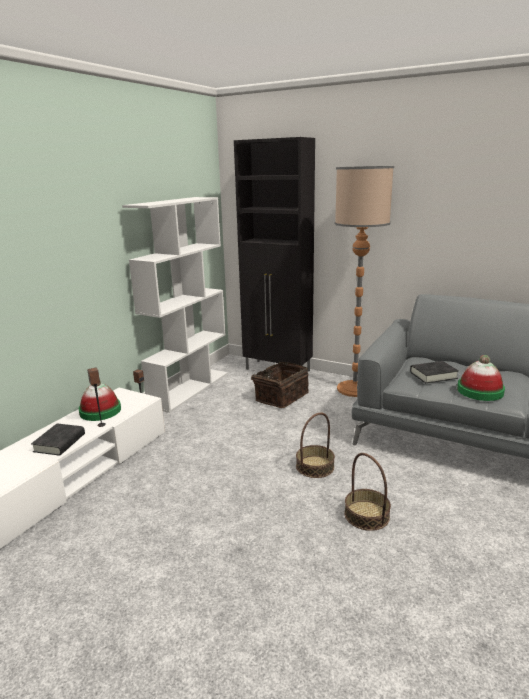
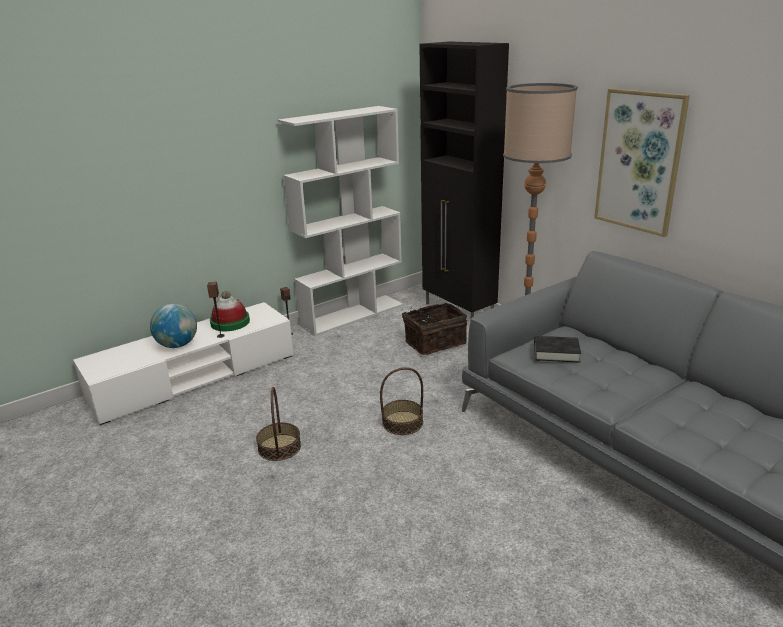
camera: 25 degrees right, 5 degrees up
black book [31,424,85,456] -> globe [150,304,197,348]
basket [344,453,391,531] -> basket moved to [256,387,301,461]
hat [457,355,505,401] -> none
none -> picture [594,88,690,237]

